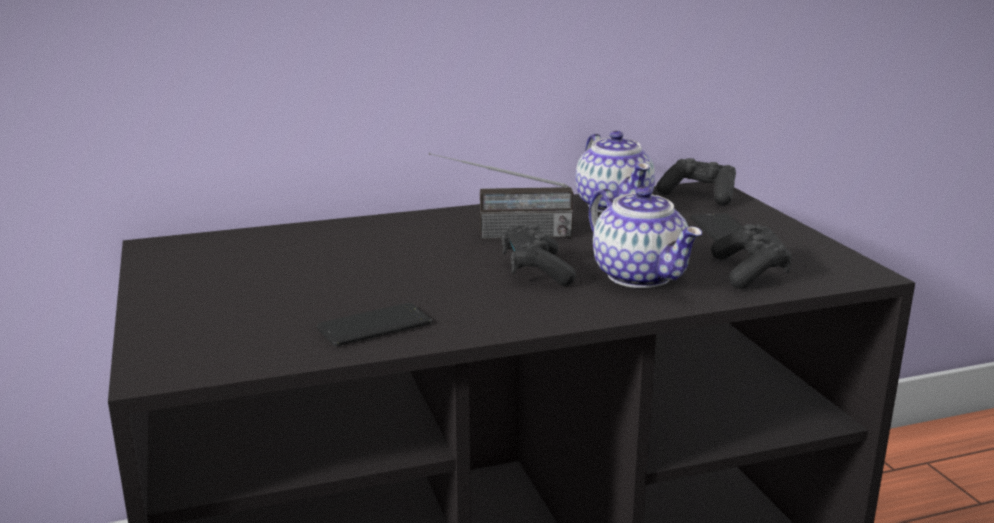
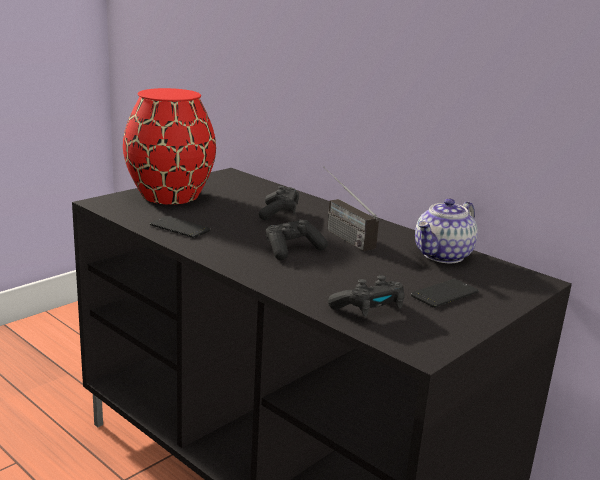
camera: 60 degrees right, 0 degrees up
teapot [589,186,702,288] -> none
black game controller [656,158,736,206] -> black game controller moved to [259,186,299,220]
none -> red vase [123,88,216,205]

